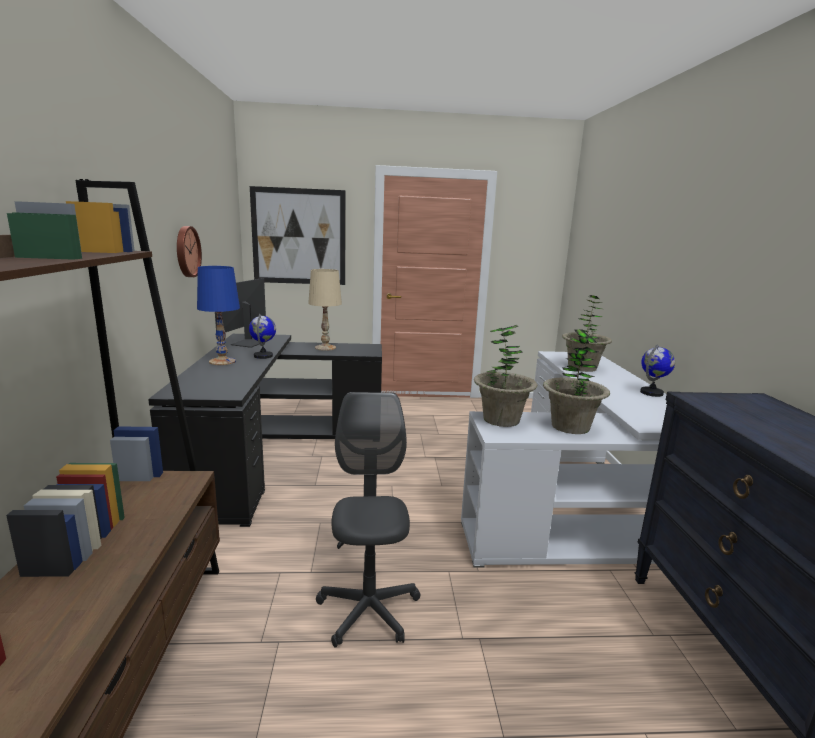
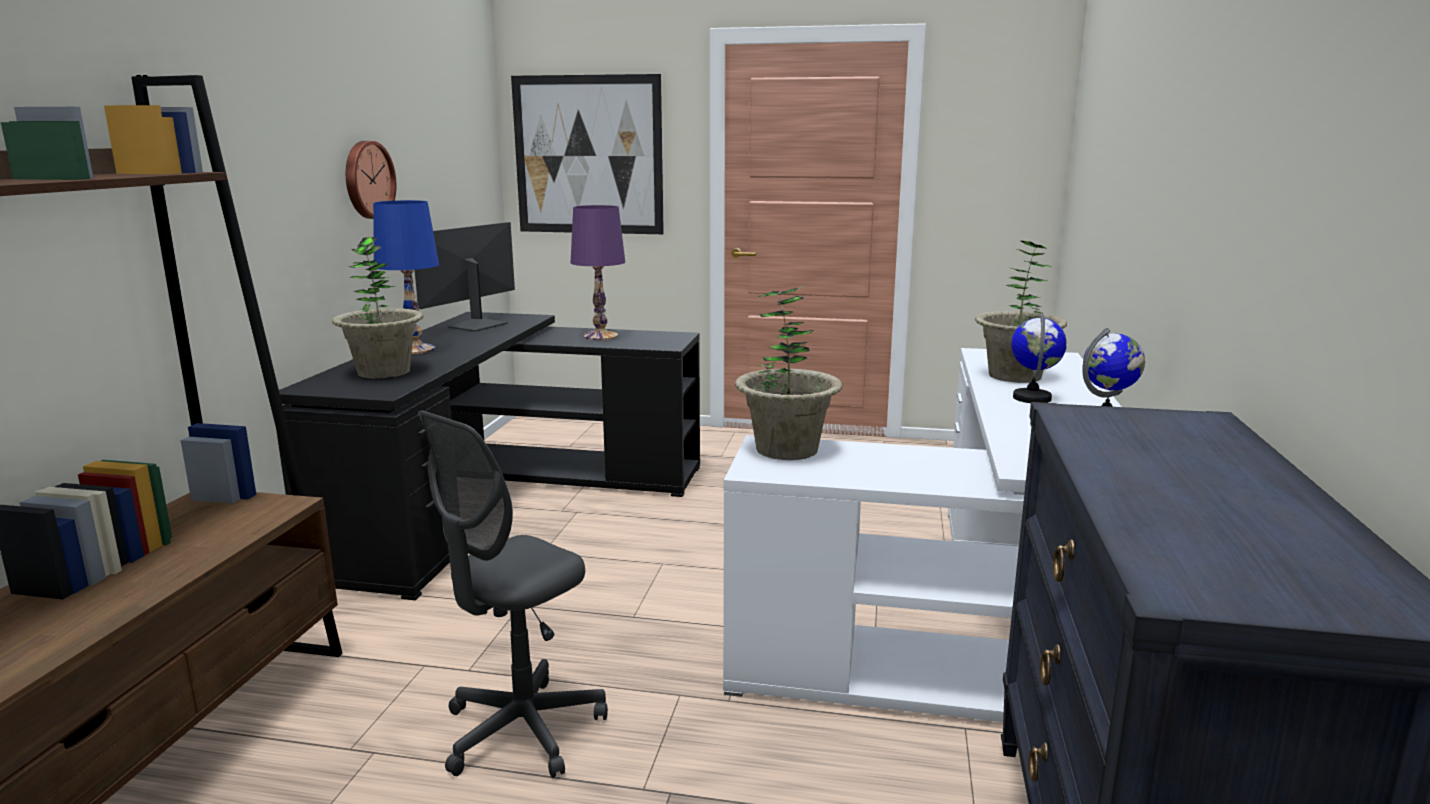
camera: 15 degrees right, 0 degrees up
globe [249,314,276,359] -> globe moved to [1011,314,1067,403]
beige table lamp [308,269,342,351] -> purple table lamp [571,205,625,340]
grey office chair [316,392,420,648] -> grey office chair turned 150 degrees counterclockwise [418,411,608,778]
potted plant [543,329,610,434] -> potted plant moved to [332,237,423,379]

